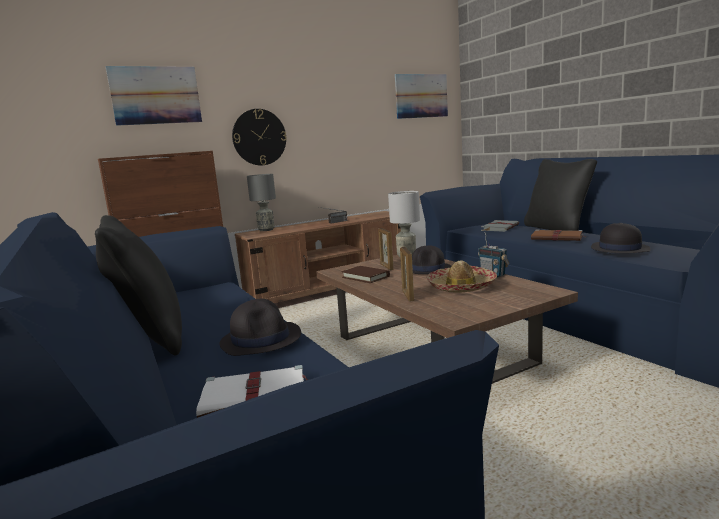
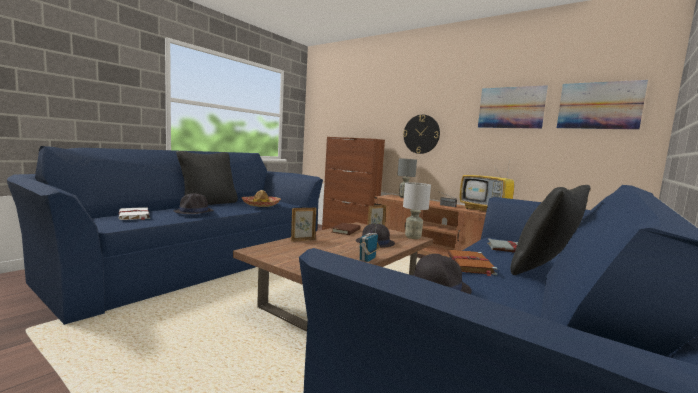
camera: 65 degrees right, 5 degrees down
picture [106,66,202,126] -> picture moved to [478,85,548,129]
hat [427,260,497,293] -> hat moved to [242,190,281,207]
none -> television [460,158,514,211]

